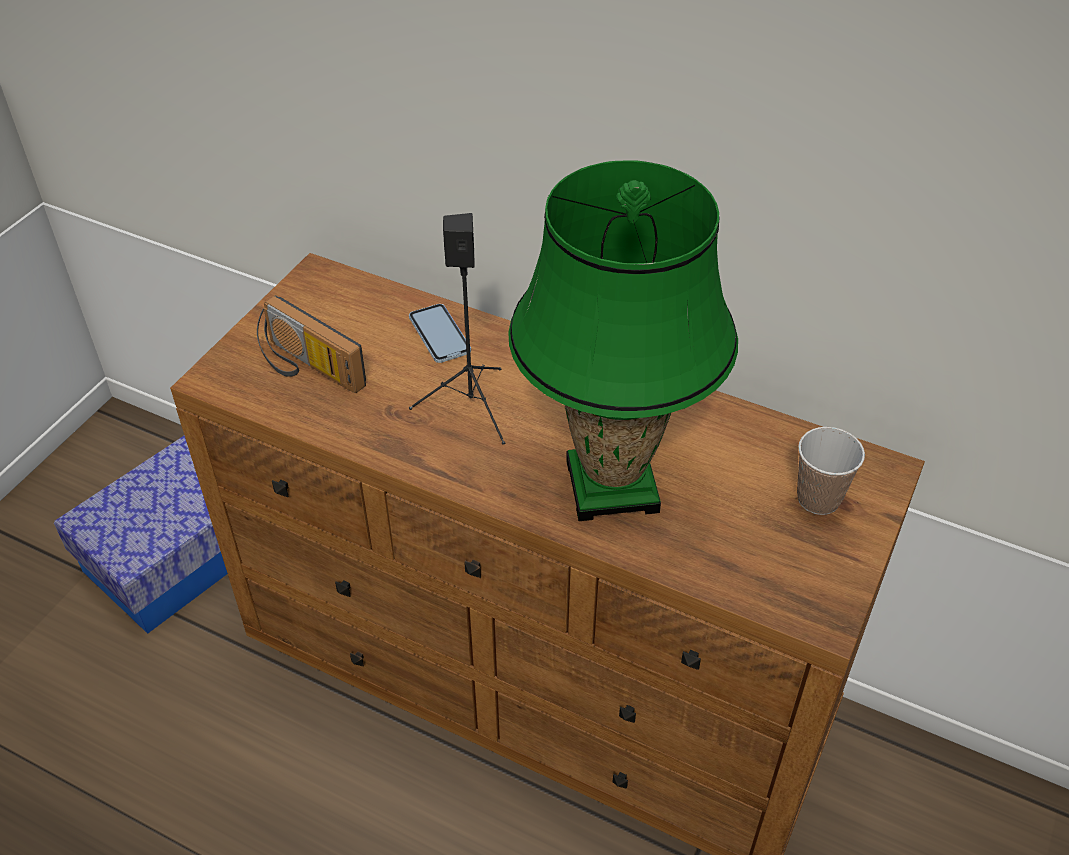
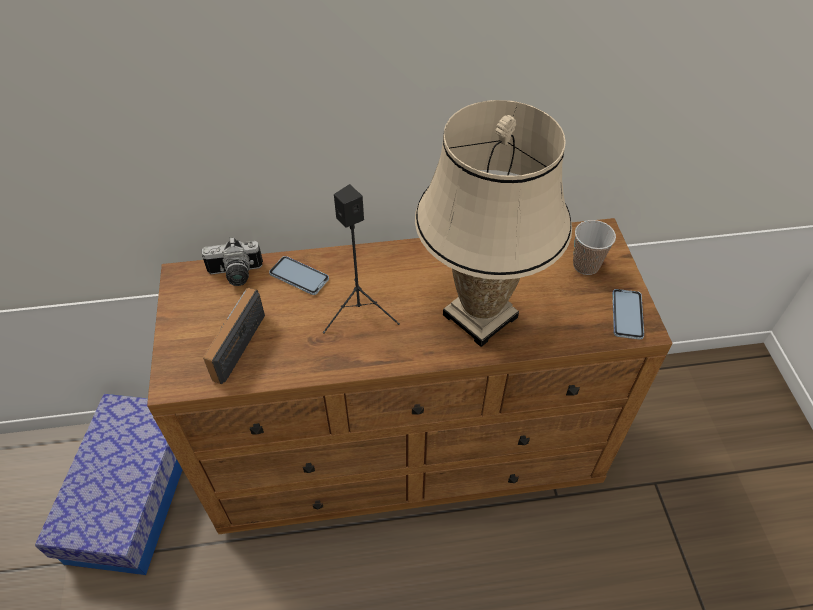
camera: 35 degrees left, 5 degrees up
radio [257,295,366,393] -> radio turned 105 degrees clockwise [203,288,265,384]
green table lamp [508,160,738,521] -> beige table lamp [415,100,572,347]
none -> camera [202,237,263,286]
none -> phone [612,289,644,340]

